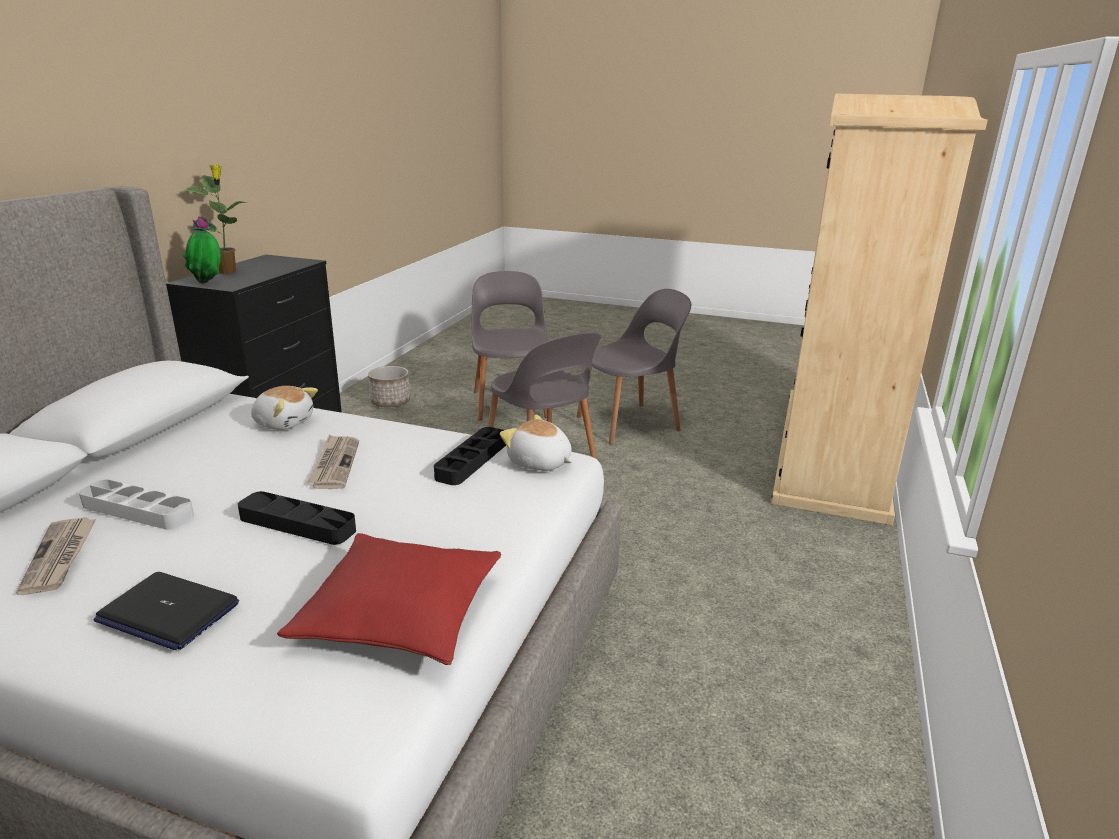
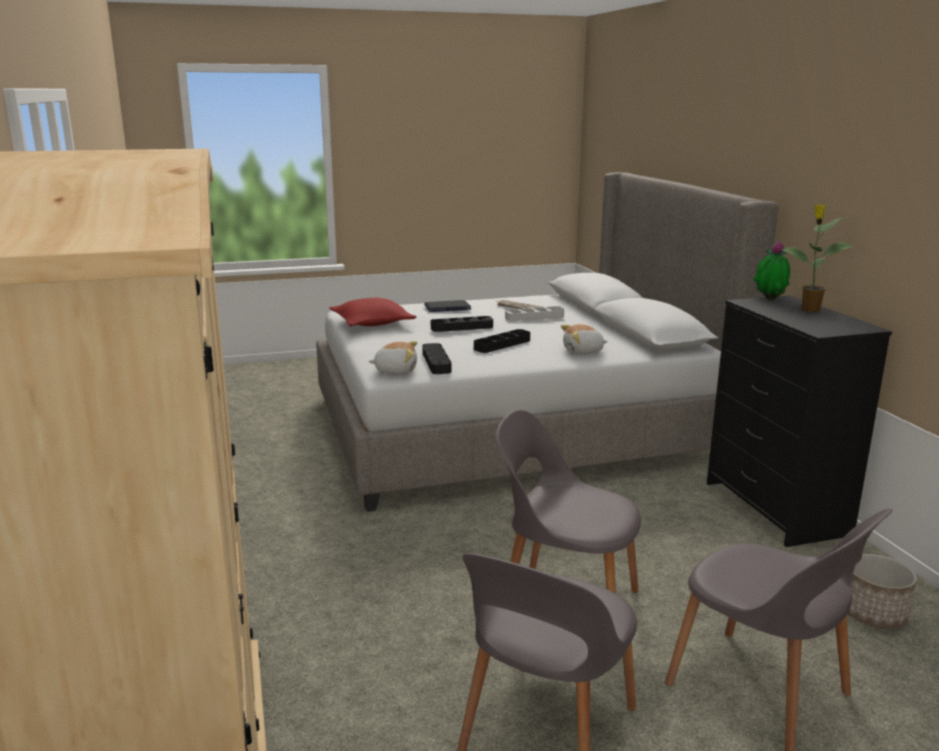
camera: 145 degrees right, 5 degrees down
newspaper [307,434,359,489] -> black tray [474,329,530,353]

